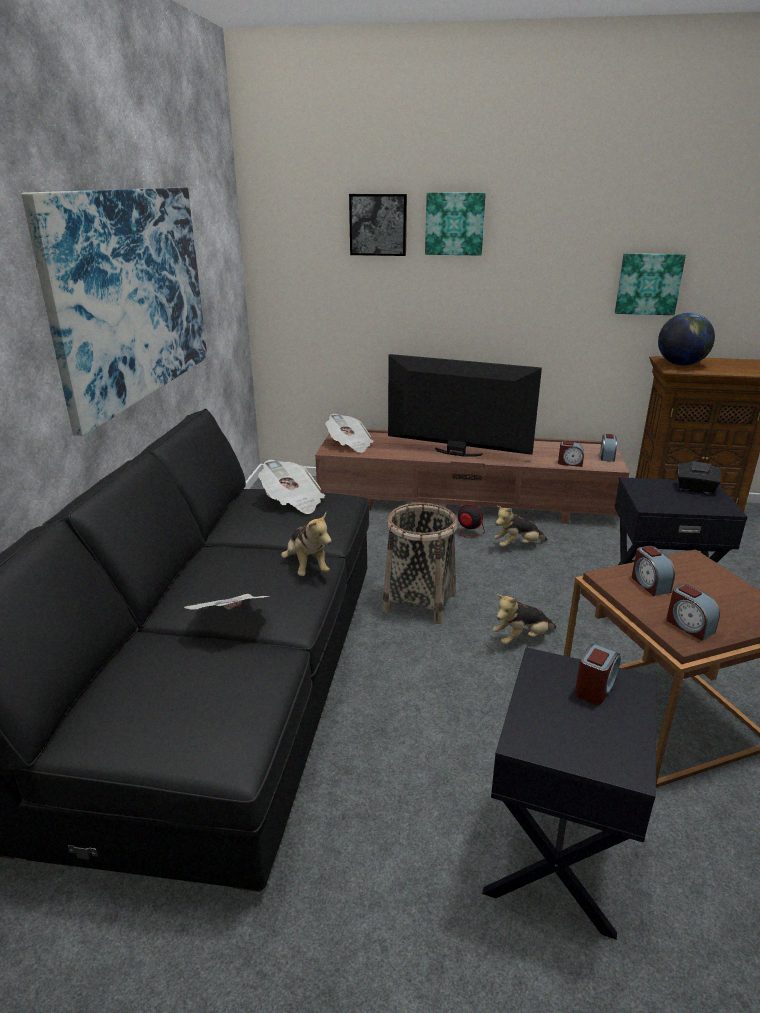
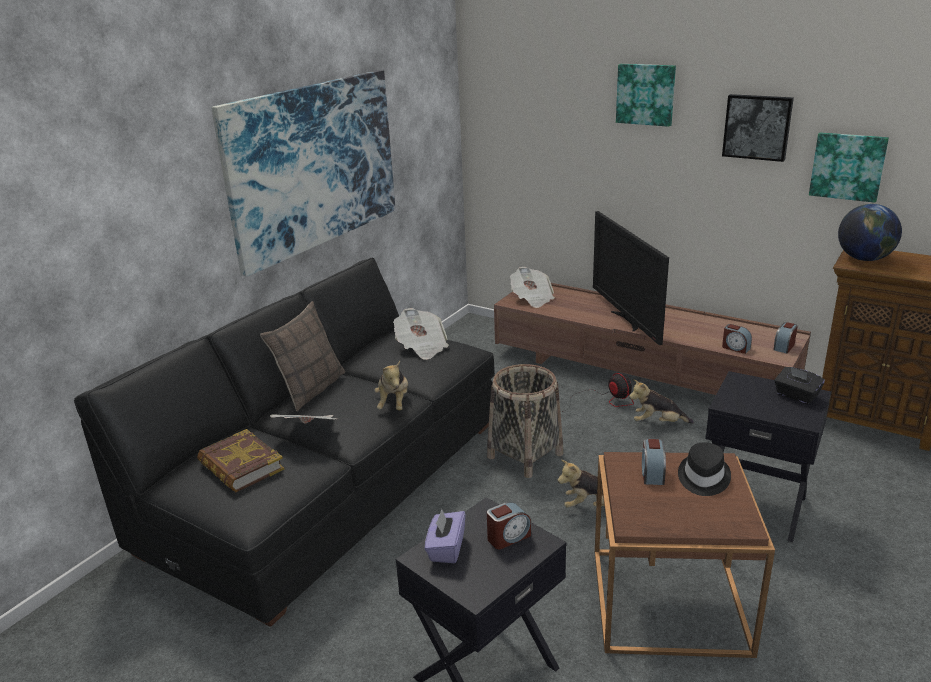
camera: 25 degrees right, 0 degrees up
picture [349,194,407,256] -> picture moved to [722,94,794,162]
television [388,354,542,457] -> television turned 150 degrees counterclockwise [593,211,669,345]
alarm clock [666,584,720,641] -> none
none -> book [197,429,284,493]
none -> pillow [260,301,345,411]
none -> purple tissue box [425,509,465,563]
none -> black hat [678,443,731,496]

